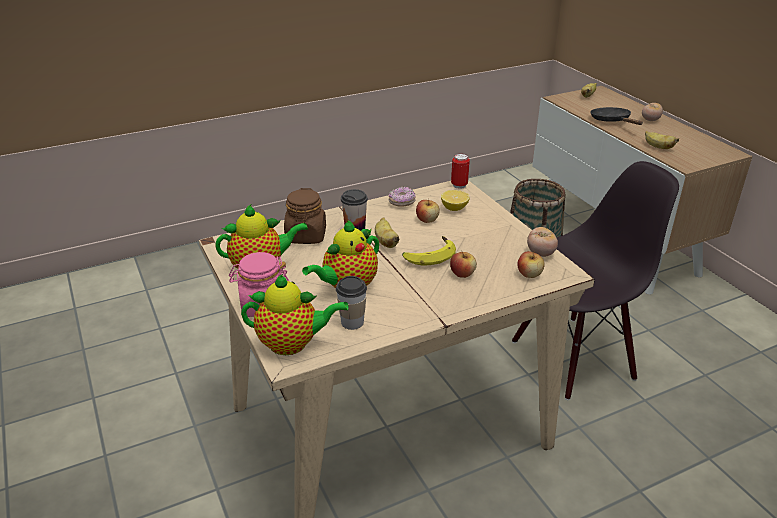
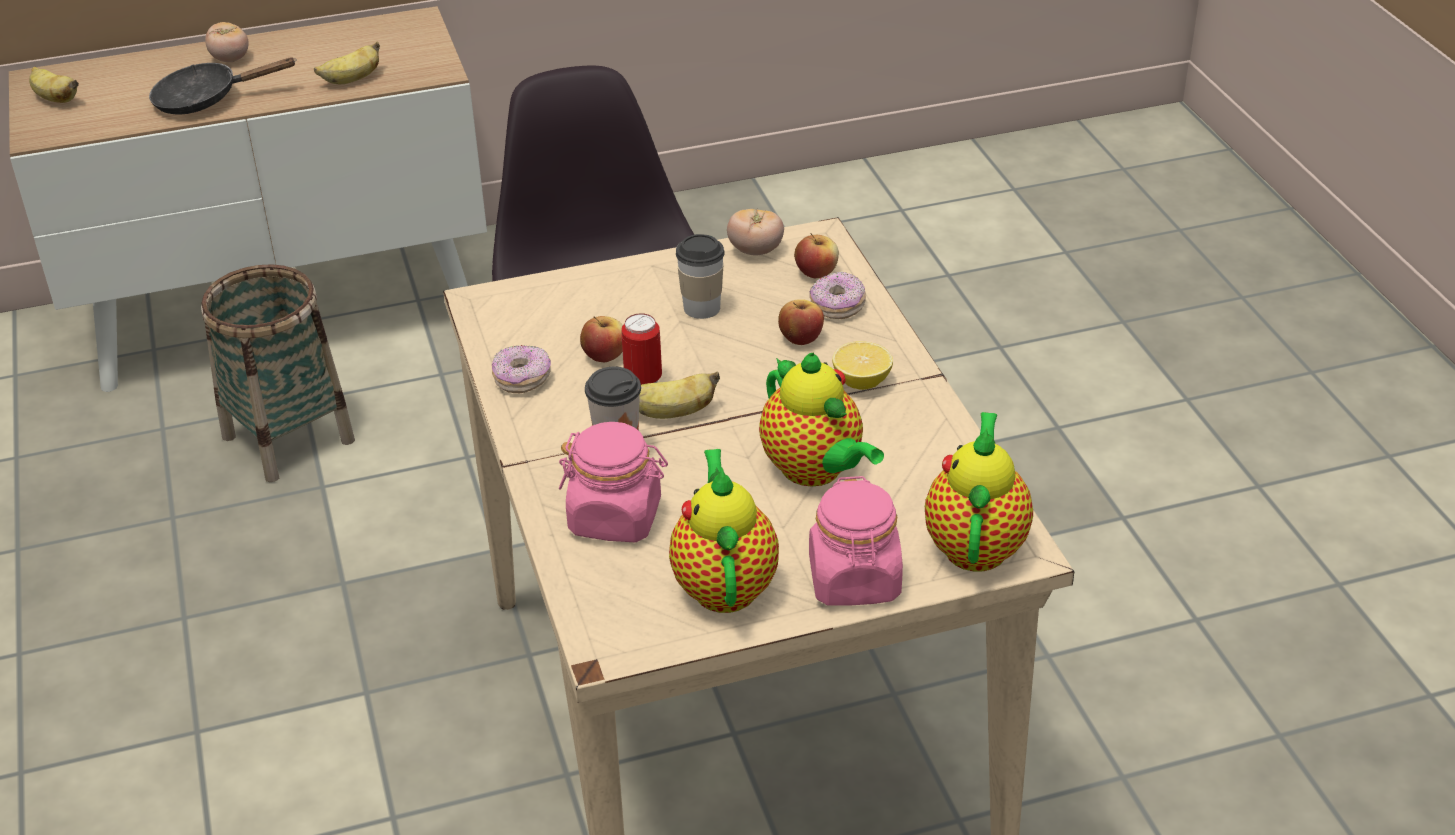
camera: 80 degrees left, 5 degrees up
brown jar [284,188,326,244] -> pink jar [559,422,668,542]
cup [336,276,367,330] -> cup moved to [676,234,725,319]
banana [402,236,456,265] -> none
lemon [441,190,469,211] -> lemon moved to [832,341,893,390]
can [451,153,470,189] -> can moved to [621,313,662,385]
none -> donut [810,272,866,319]

